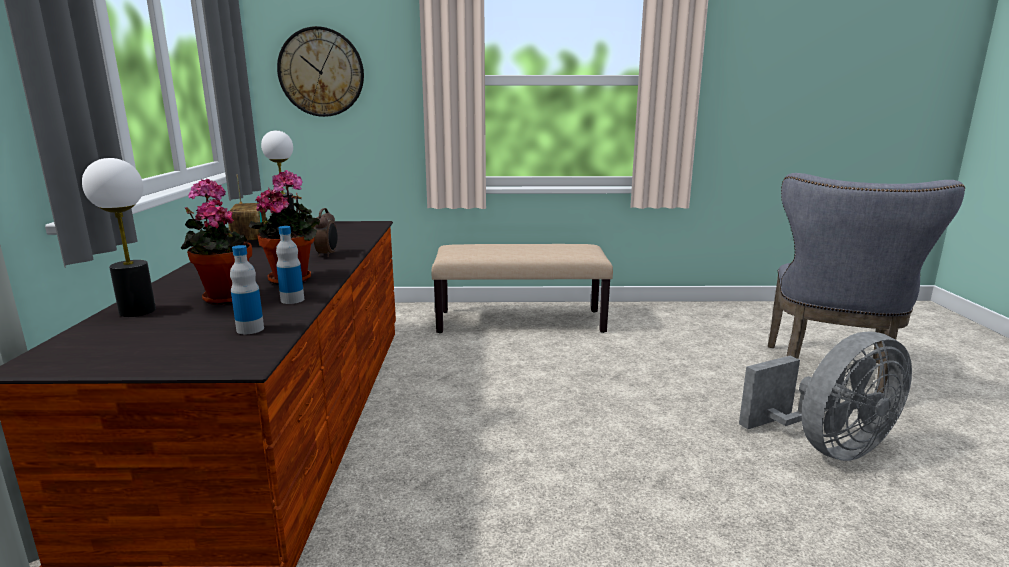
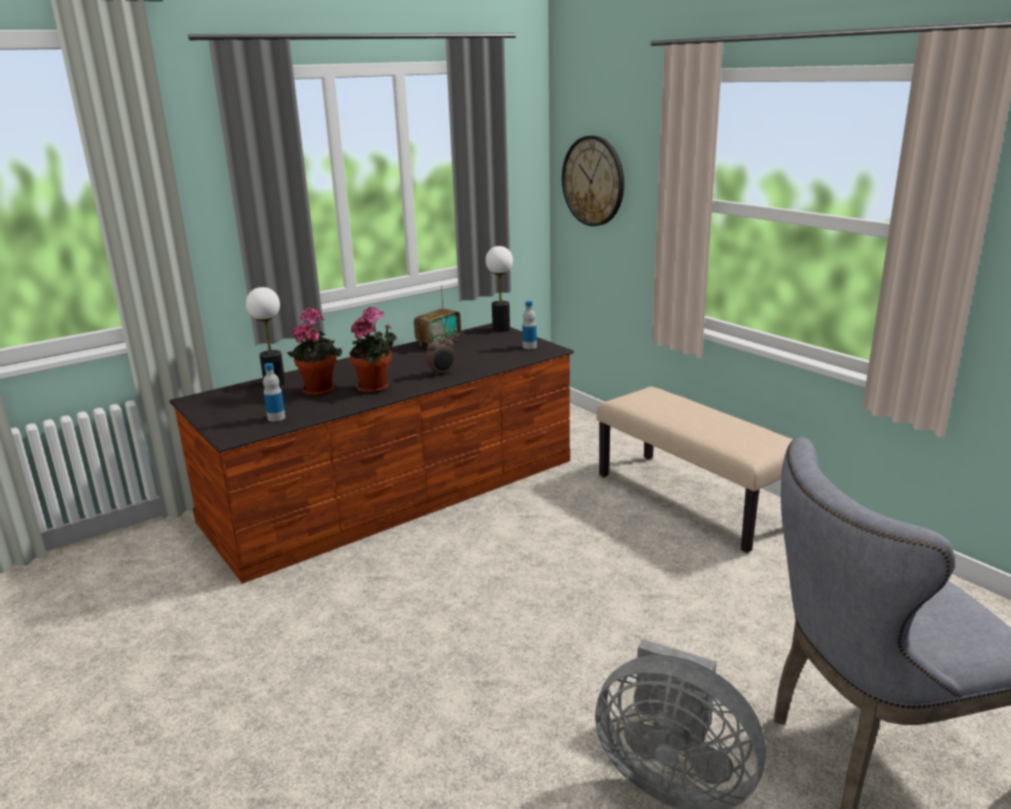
camera: 55 degrees right, 5 degrees up
bottle [276,226,304,304] -> bottle moved to [522,301,537,349]

